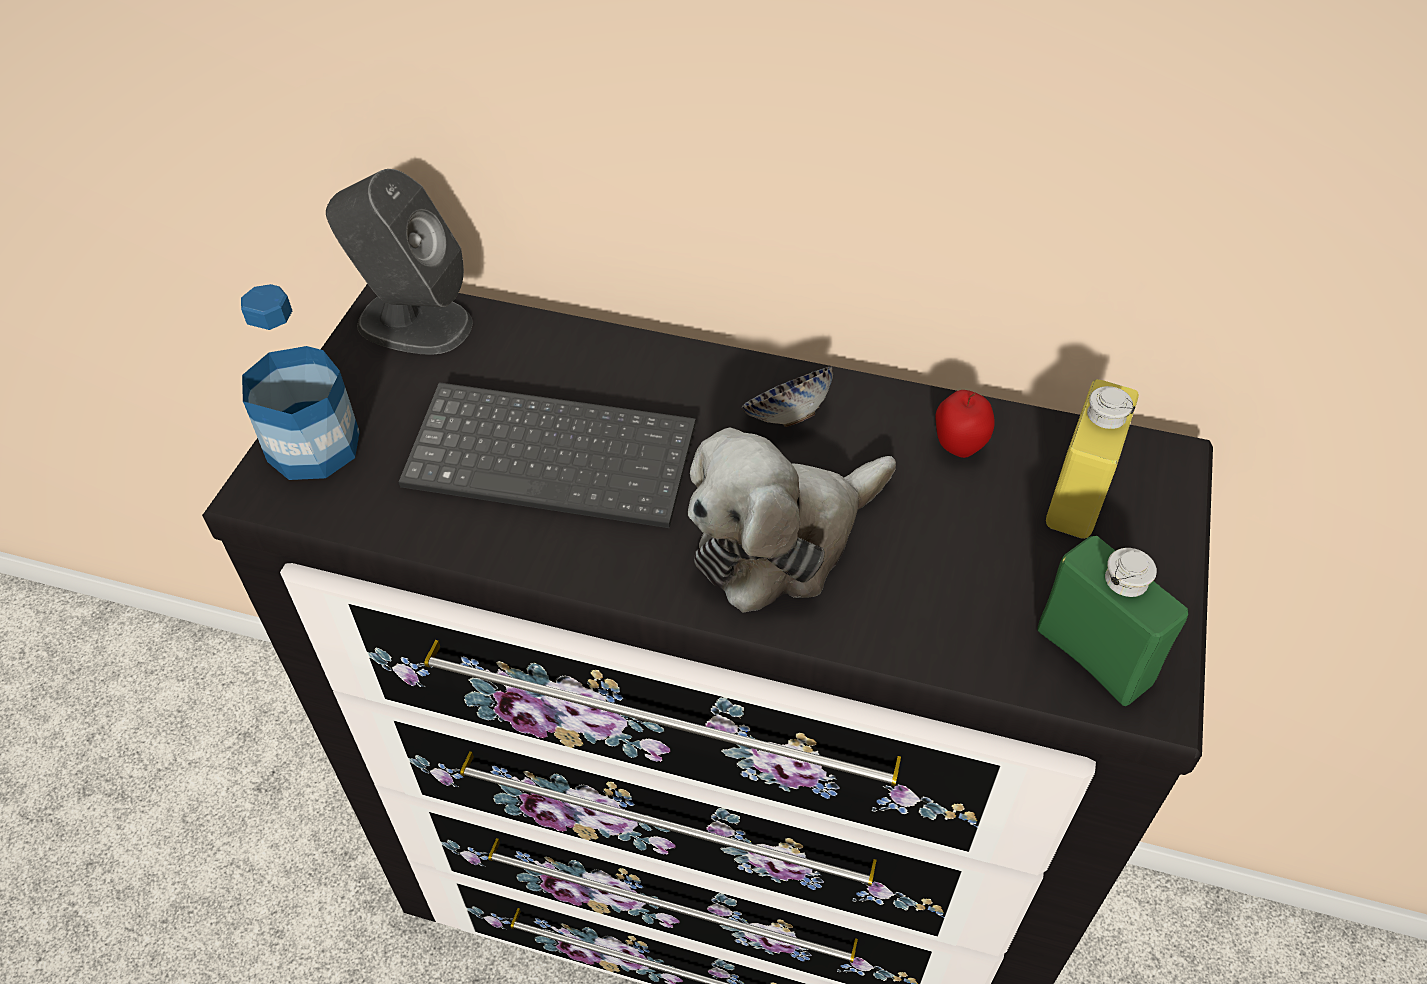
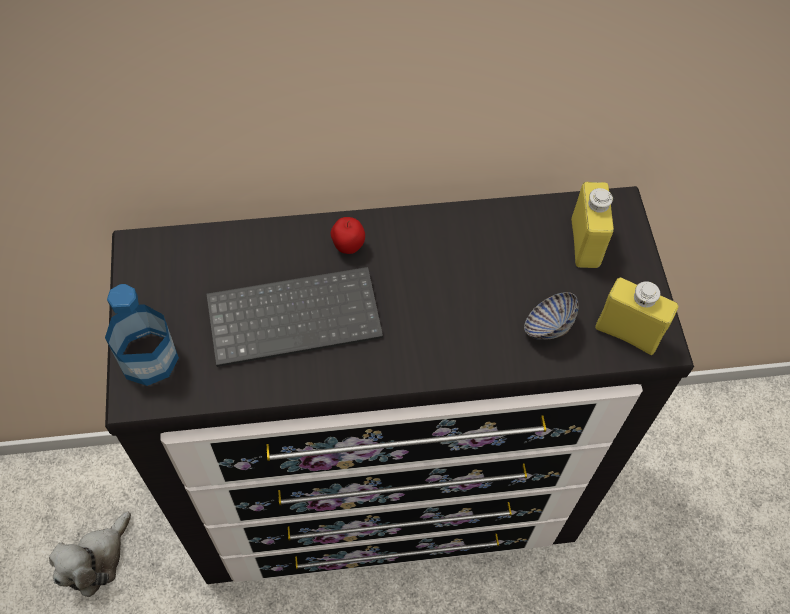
camera: 25 degrees left, 10 degrees up
grey speaker [326,169,473,355] -> none
plush toy [688,427,896,613] -> plush toy moved to [49,512,131,597]
bowl [742,367,833,427] -> bowl moved to [524,292,579,340]
apple [935,390,995,458] -> apple moved to [331,217,365,254]
green bottle [1037,536,1188,706] -> yellow bottle [595,277,678,355]

